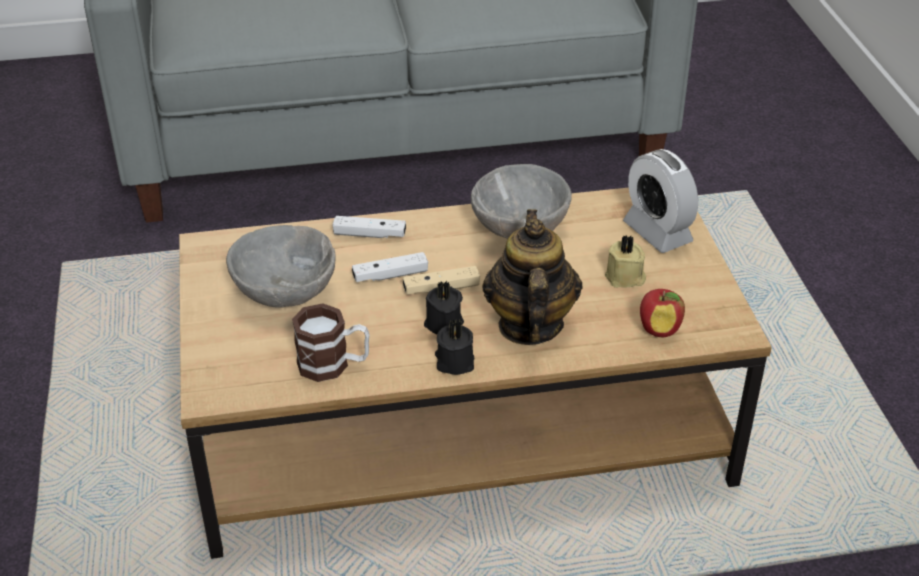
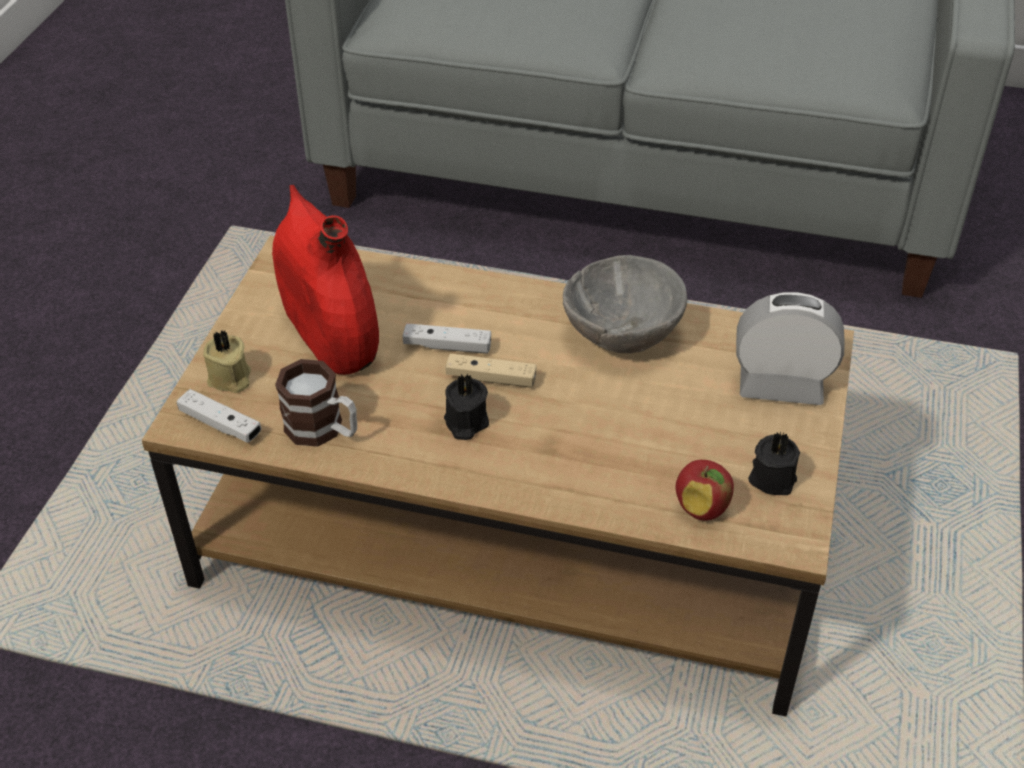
camera: 25 degrees right, 5 degrees up
grey bowl [226,225,336,308] -> red vase [272,185,379,375]
white game controller [332,216,406,238] -> white game controller moved to [177,389,262,443]
black candle [435,320,475,375] -> black candle moved to [748,432,800,495]
teapot [482,209,583,345] -> none
beige candle [605,235,646,288] -> beige candle moved to [203,331,251,393]
alarm clock [623,149,698,253] -> alarm clock turned 105 degrees clockwise [736,292,845,405]

